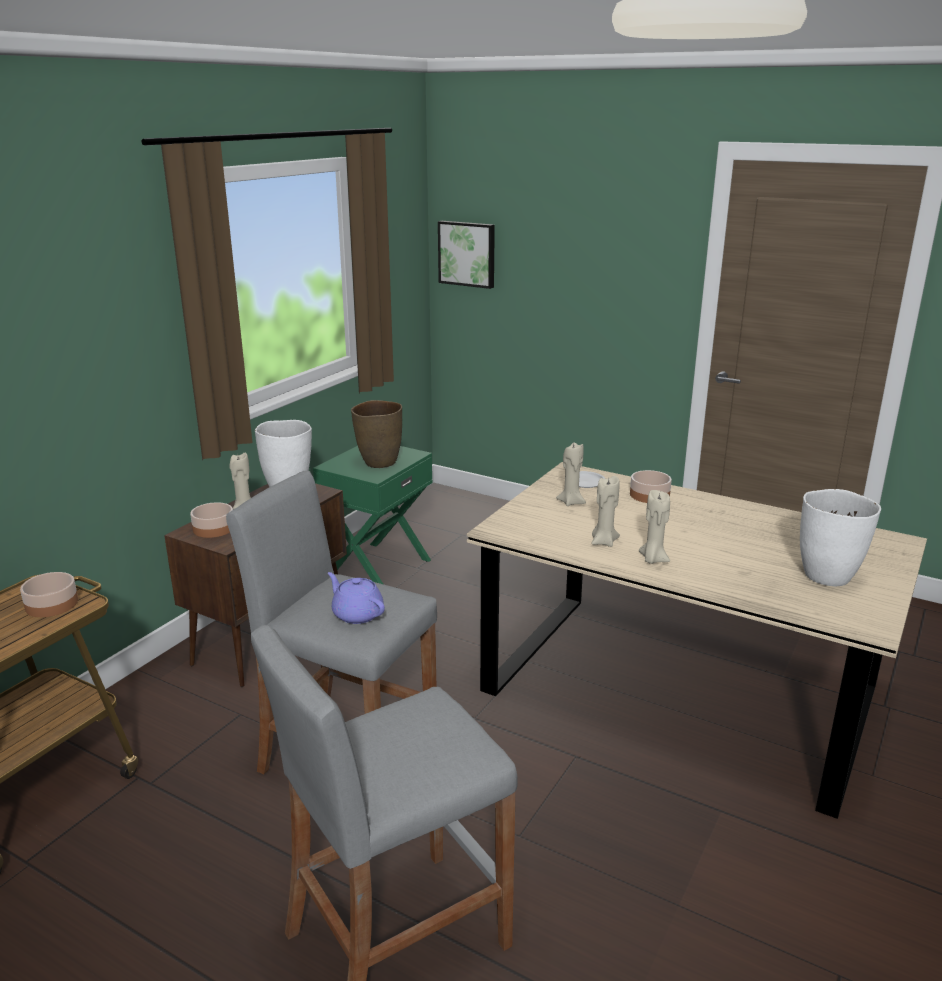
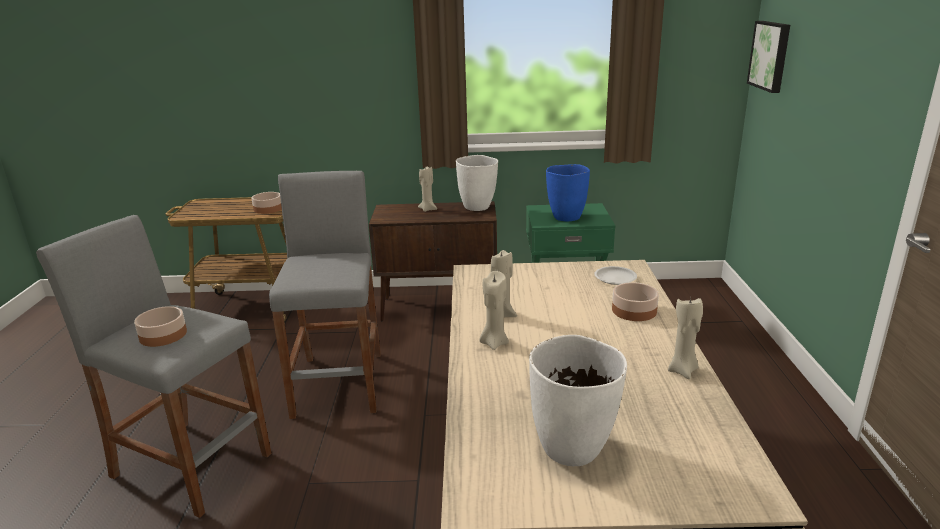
camera: 60 degrees right, 0 degrees up
bowl [190,502,233,538] -> bowl moved to [134,306,187,347]
purple teapot [328,572,385,624] -> none
brown vase [351,400,402,468] -> blue vase [546,164,590,221]
beige candle [556,443,586,506] -> beige candle moved to [668,298,703,379]

